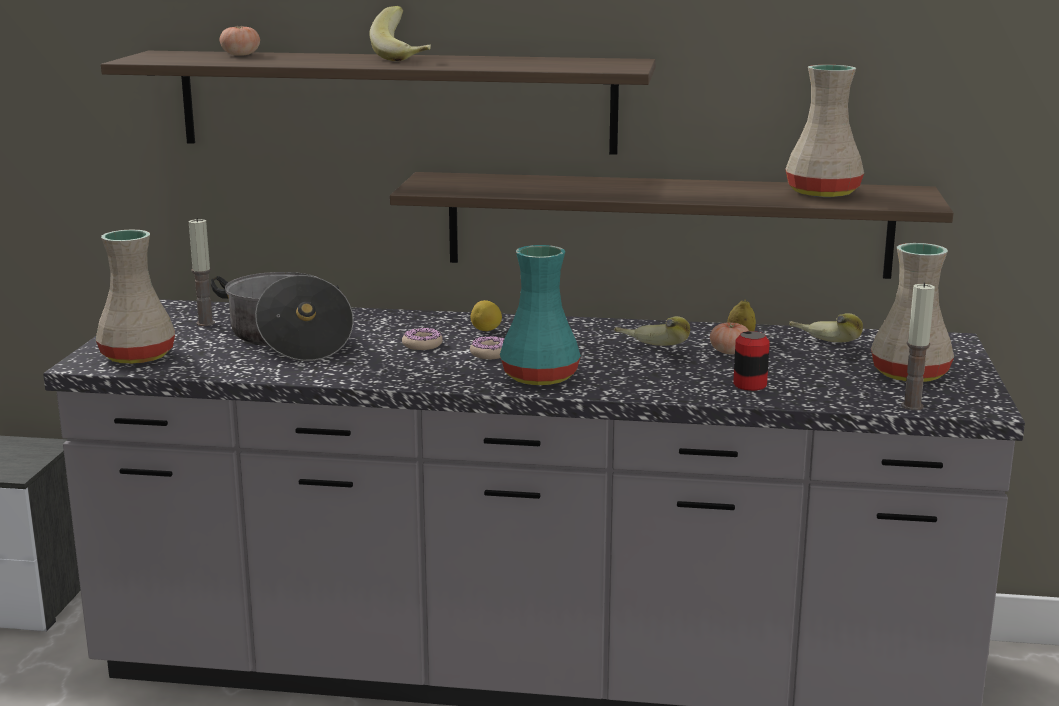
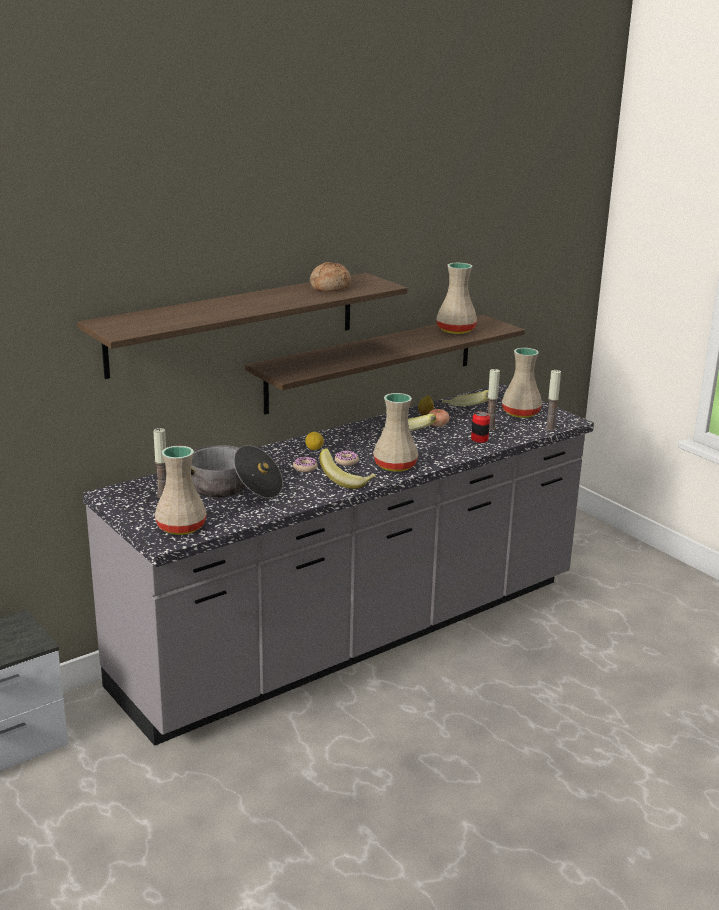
camera: 45 degrees left, 5 degrees up
tomato [220,25,260,56] -> none
banana [369,6,431,61] -> banana moved to [319,448,376,489]
turquoise vase [500,245,581,385] -> beige vase [373,393,419,472]
none -> bread [310,262,351,292]
none -> candle [487,369,500,430]

